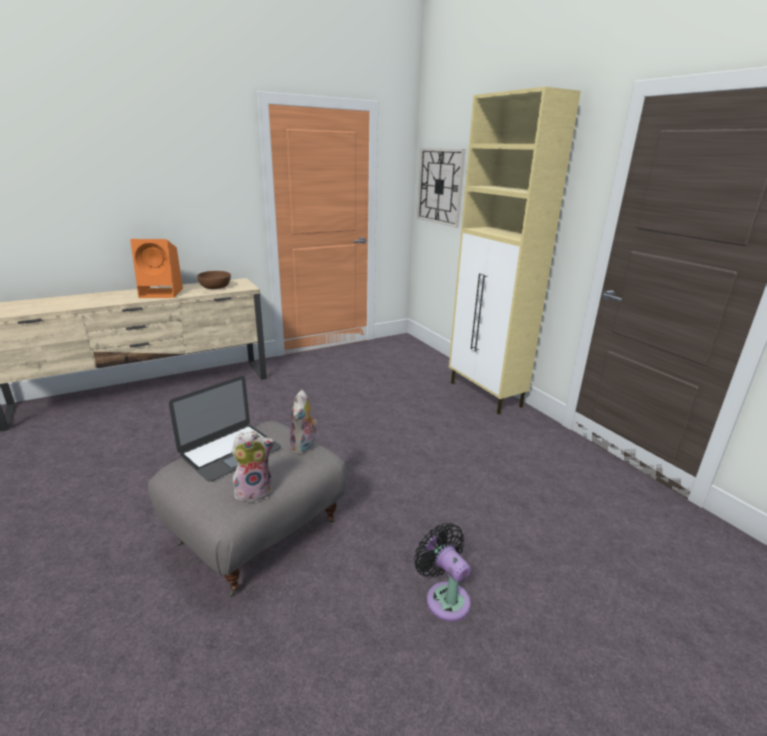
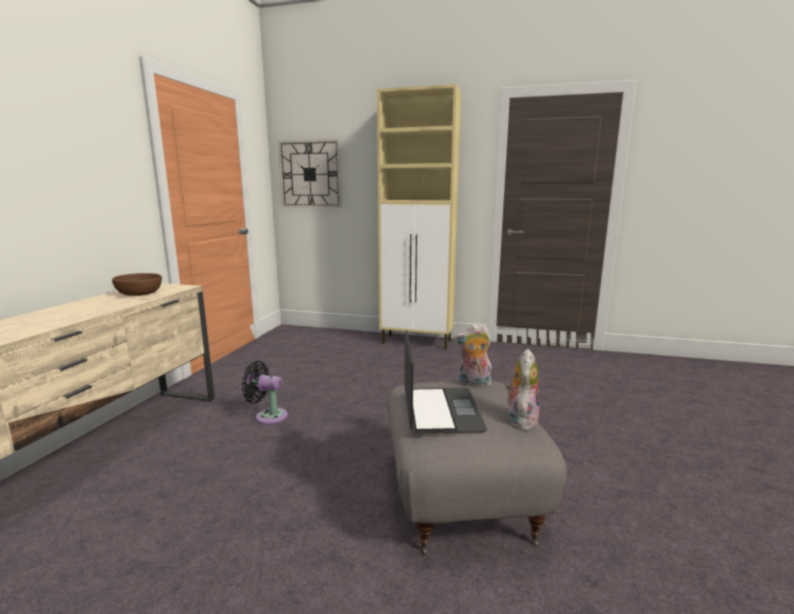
camera: 45 degrees left, 10 degrees down
orange speaker [130,239,183,298] -> none
plush toy [290,390,318,455] -> plush toy turned 135 degrees clockwise [454,324,492,387]
black fan [414,523,471,621] -> black fan moved to [242,361,288,425]

